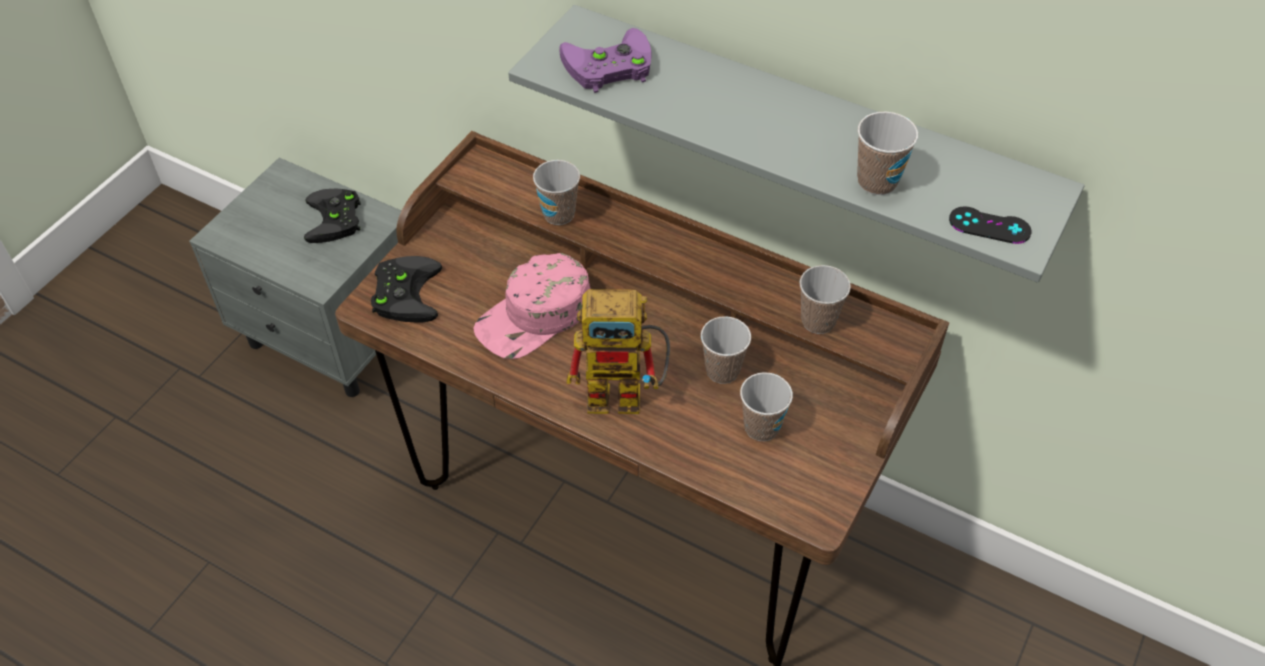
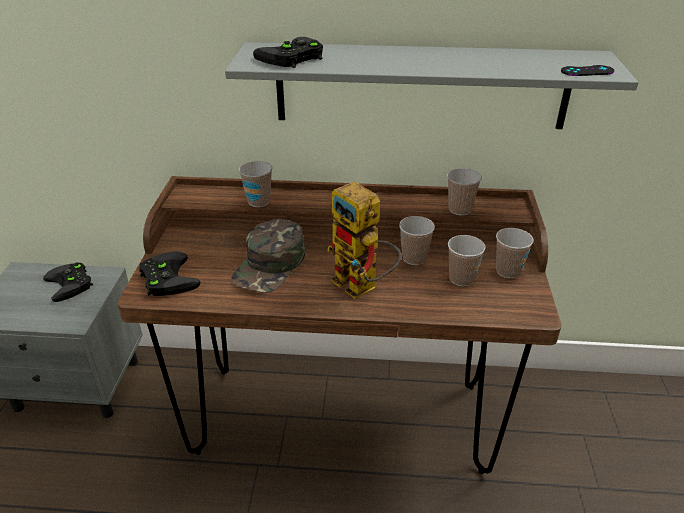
camera: 25 degrees left, 15 degrees down
pink cap [473,253,591,359] -> green cap [231,219,305,293]
purple game controller [559,28,651,93] -> black game controller [253,37,323,68]
toy robot [566,290,670,414] -> toy robot turned 75 degrees clockwise [327,181,401,299]
cup [857,112,918,195] -> cup moved to [496,228,534,278]

